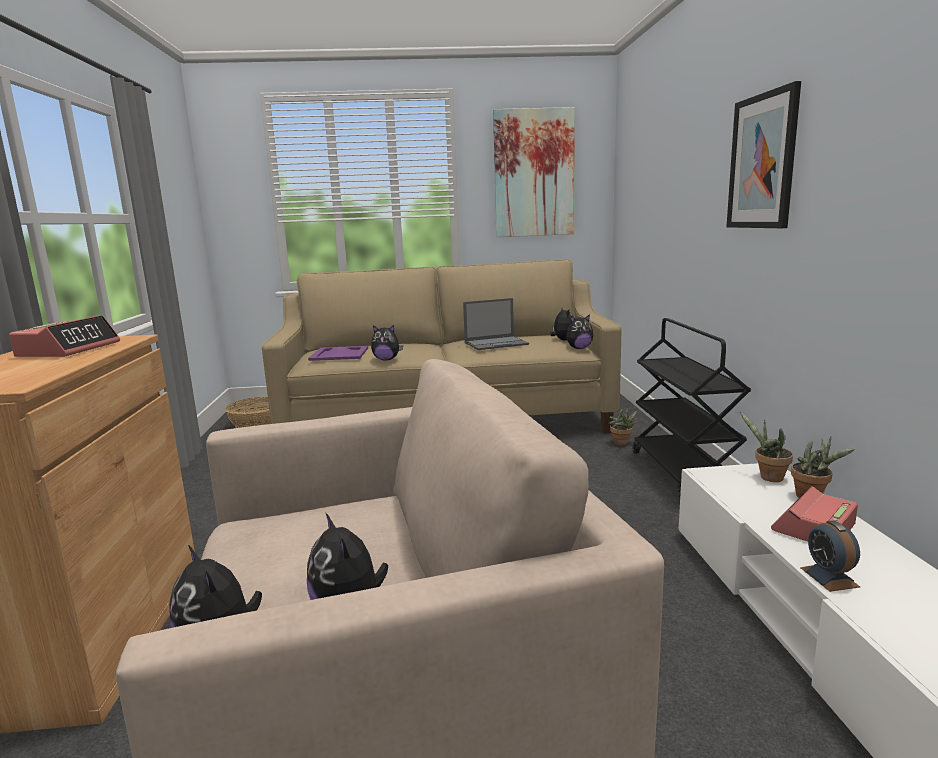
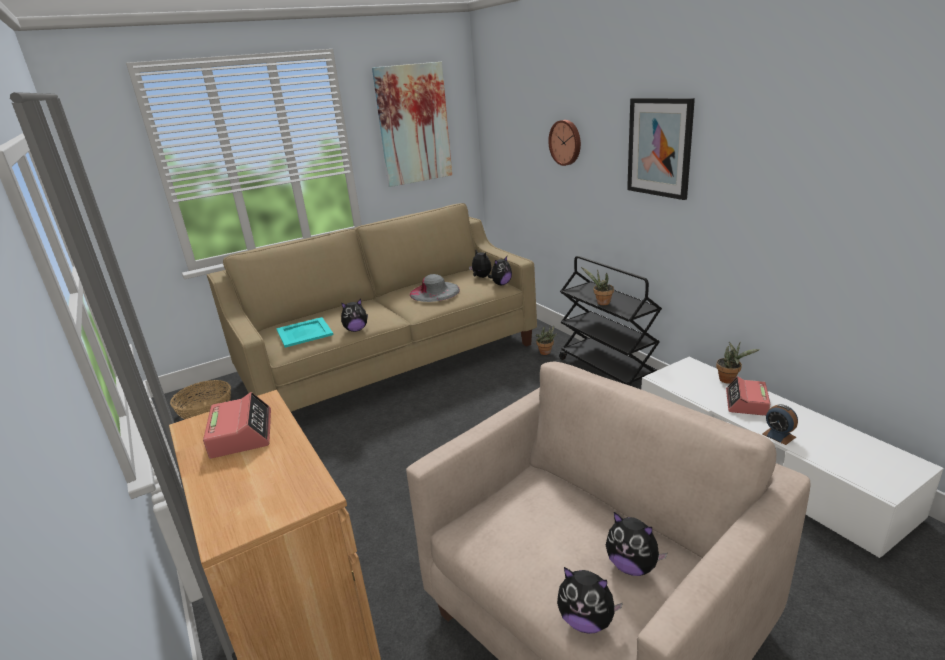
camera: 25 degrees left, 10 degrees up
purple tray [308,346,368,361] -> turquoise tray [276,317,334,348]
laptop [463,298,529,350] -> grey hat [410,274,460,302]
potted plant [740,412,793,482] -> potted plant moved to [581,267,614,305]
none -> wall clock [548,120,581,166]

